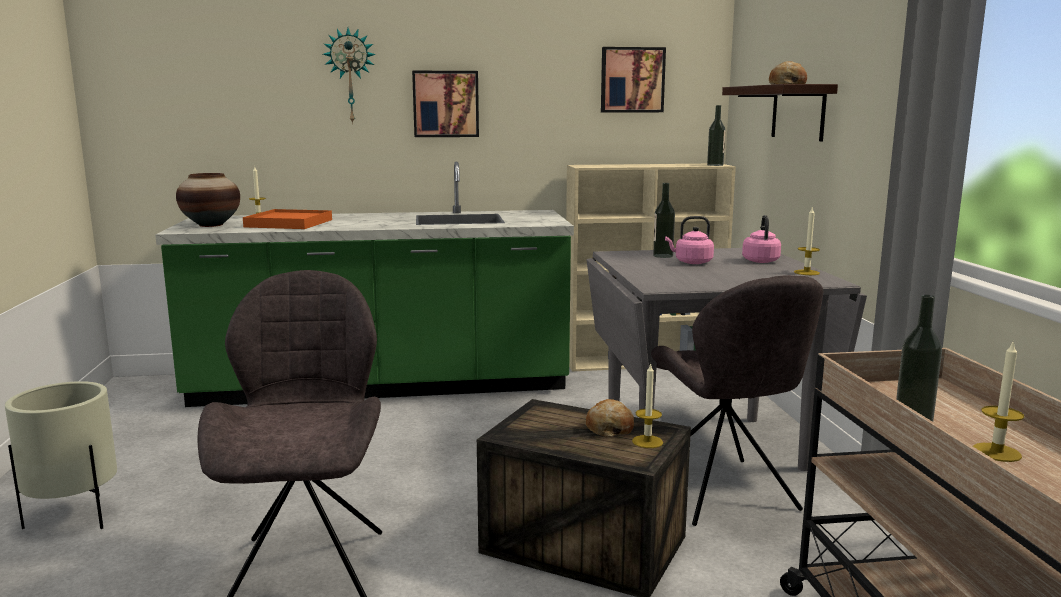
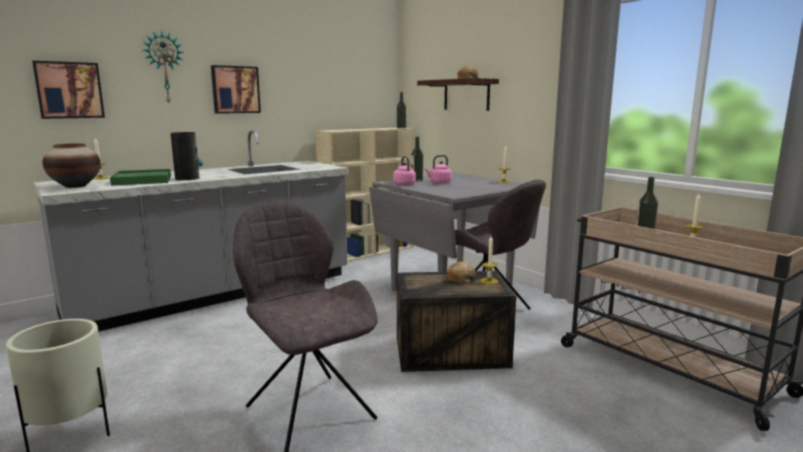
camera: 30 degrees left, 0 degrees up
green counter [155,162,574,407] -> grey counter [34,130,349,332]
orange tray [243,209,332,229] -> green tray [110,169,171,186]
picture [601,47,666,112] -> picture moved to [32,61,105,119]
pink kettle [742,215,781,263] -> pink kettle moved to [393,156,416,185]
none -> vase [171,132,203,180]

